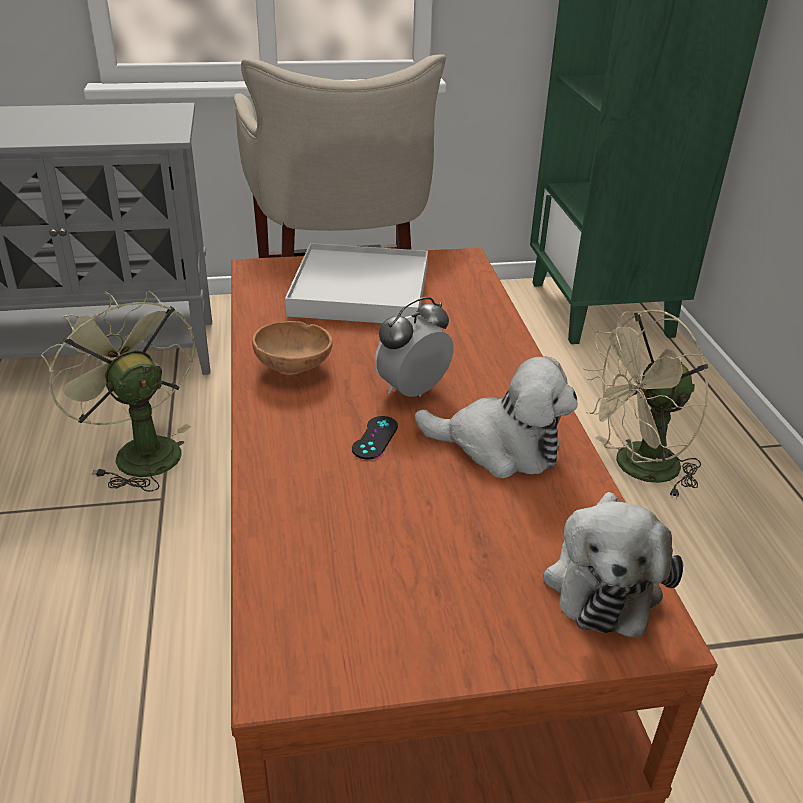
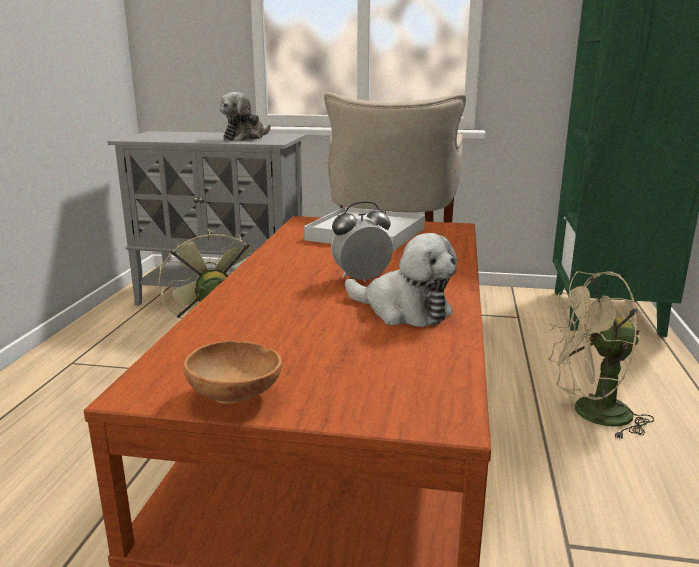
camera: 20 degrees right, 15 degrees down
brown bowl [252,321,332,375] -> brown bowl moved to [183,341,282,404]
black game controller [352,416,398,459] -> none
plush toy [543,492,683,637] -> plush toy moved to [219,92,271,141]

